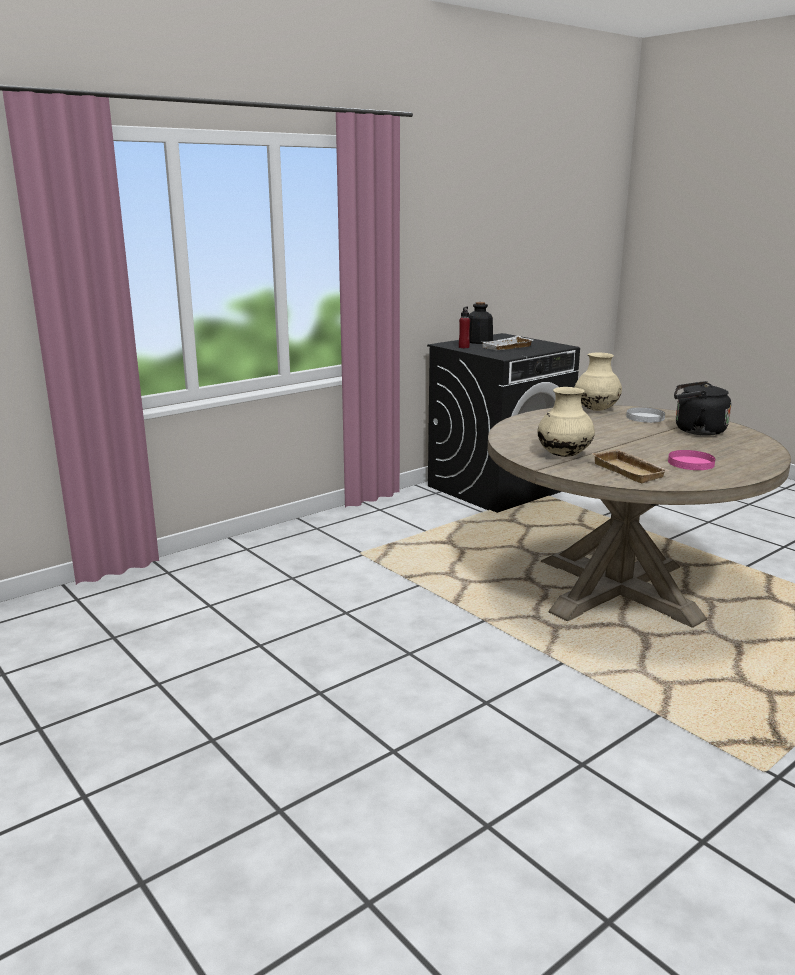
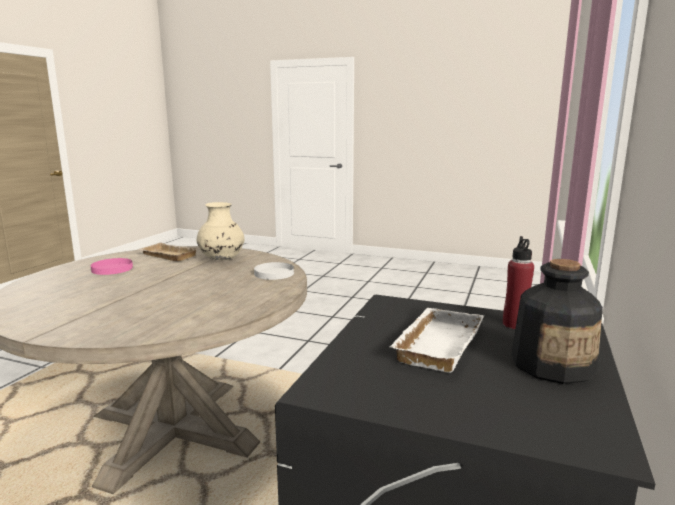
camera: 150 degrees right, 5 degrees down
beige vase [575,352,622,411] -> none
white plate [626,407,665,423] -> white plate moved to [254,262,294,280]
black kettle [674,381,731,436] -> none

